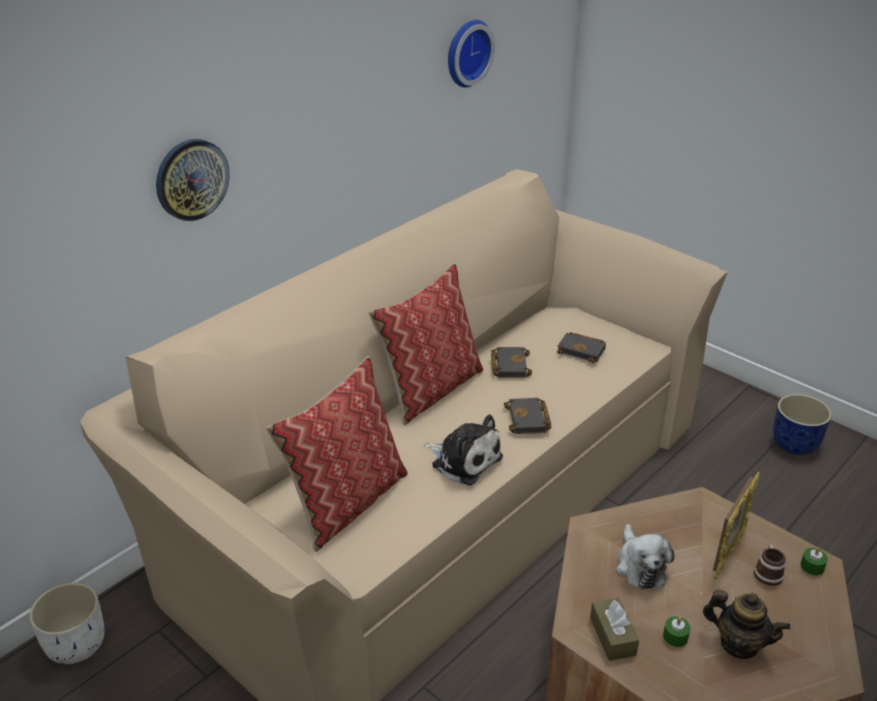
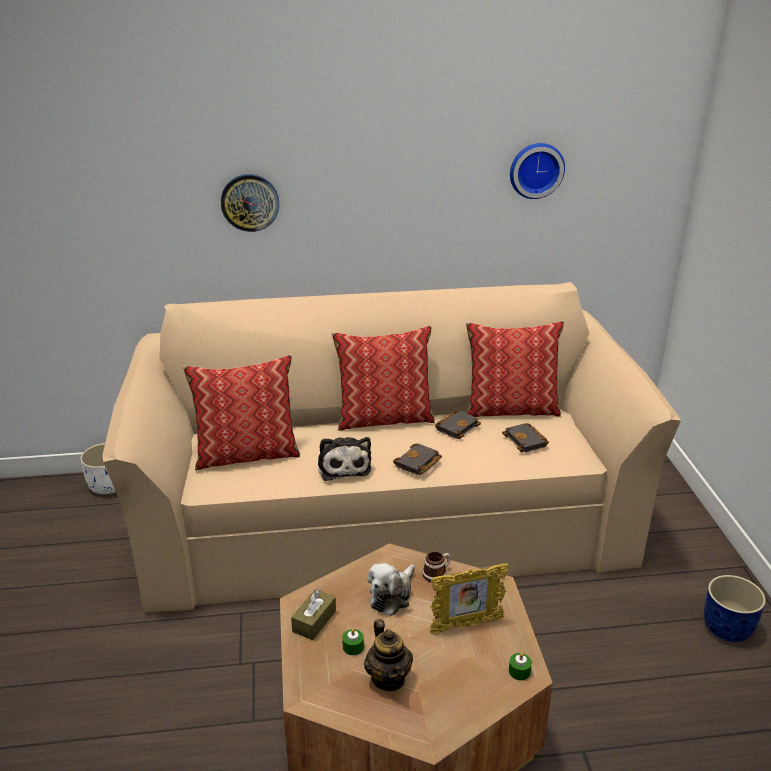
camera: 40 degrees right, 5 degrees down
mug [754,544,786,586] -> mug moved to [422,551,450,582]
none -> pillow [466,321,564,417]

